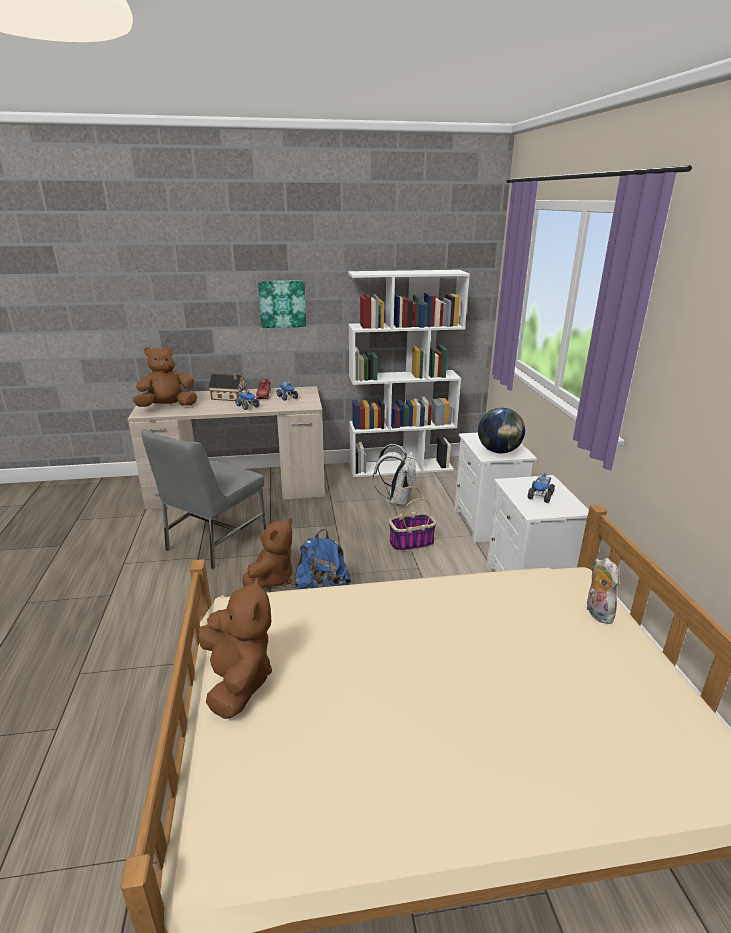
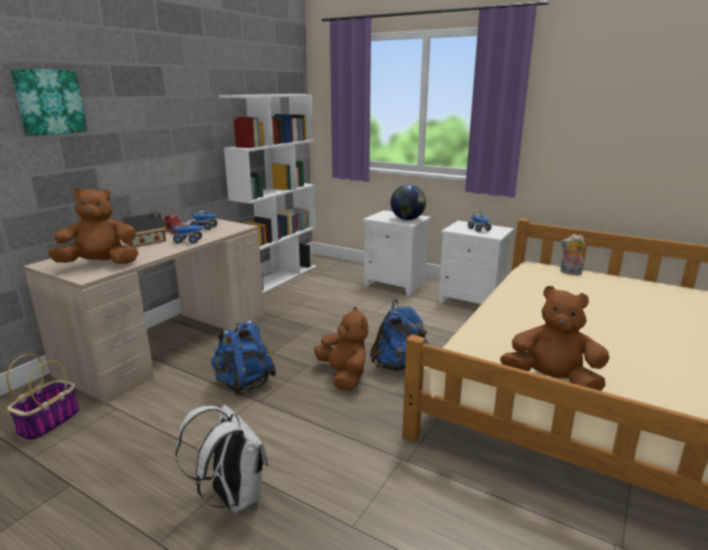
camera: 50 degrees left, 5 degrees down
brown plush toy [133,347,197,407] -> brown plush toy turned 60 degrees clockwise [49,188,139,264]
grey chair [141,430,266,569] -> blue backpack [211,320,276,396]
picture [258,280,306,328] -> picture moved to [10,69,87,136]
white backpack [373,444,417,507] -> white backpack moved to [175,405,268,513]
basket [389,486,436,552] -> basket moved to [6,354,80,442]

